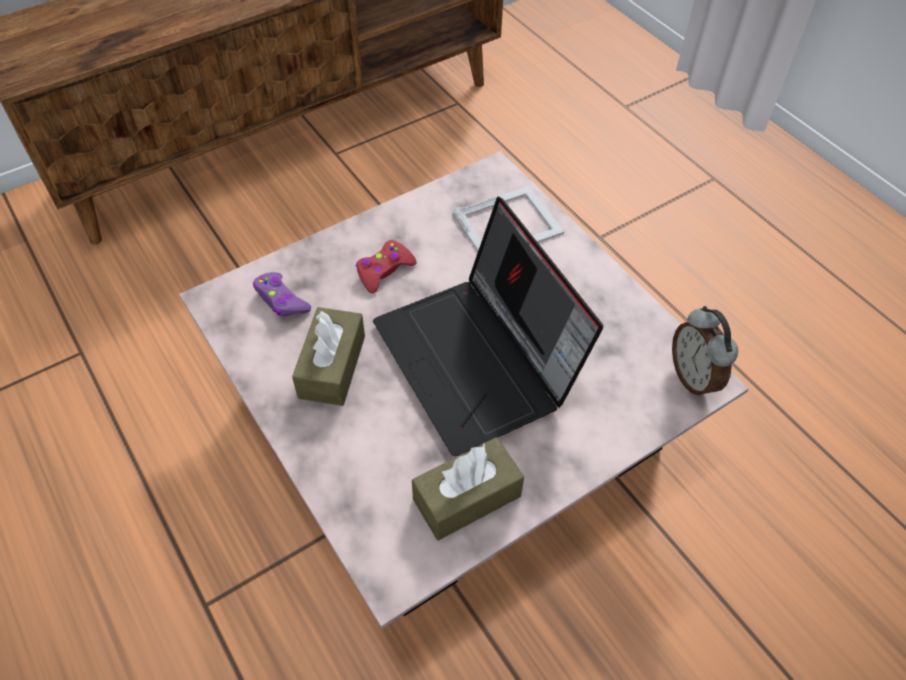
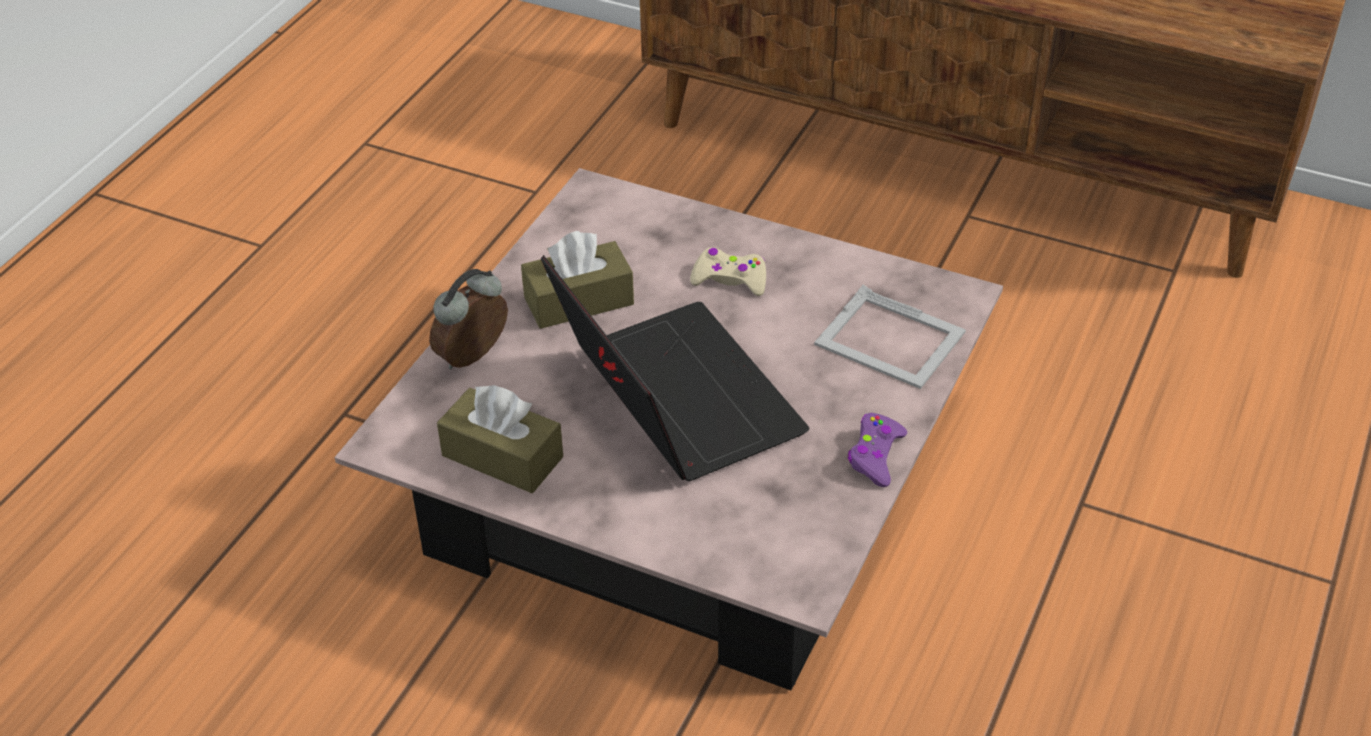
camera: 60 degrees right, 10 degrees down
purple game controller [253,272,311,317] -> purple game controller moved to [848,413,907,487]
red game controller [356,240,417,293] -> beige game controller [690,247,766,296]
laptop [373,197,603,456] -> laptop turned 120 degrees clockwise [541,255,809,481]
alarm clock [672,306,738,398] -> alarm clock moved to [429,269,508,369]

